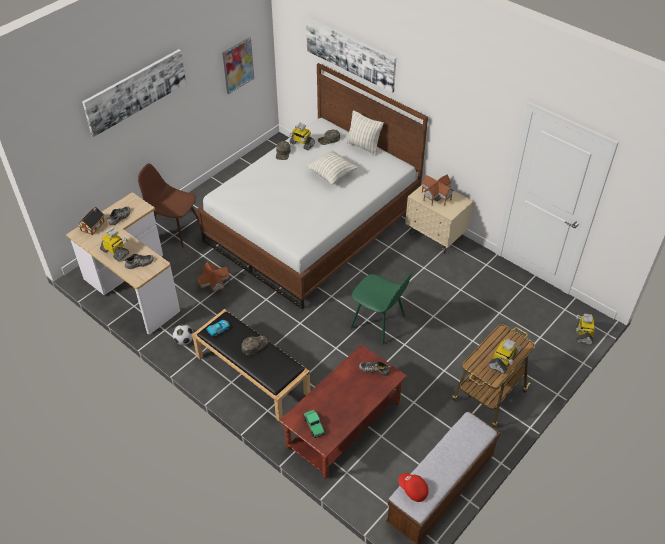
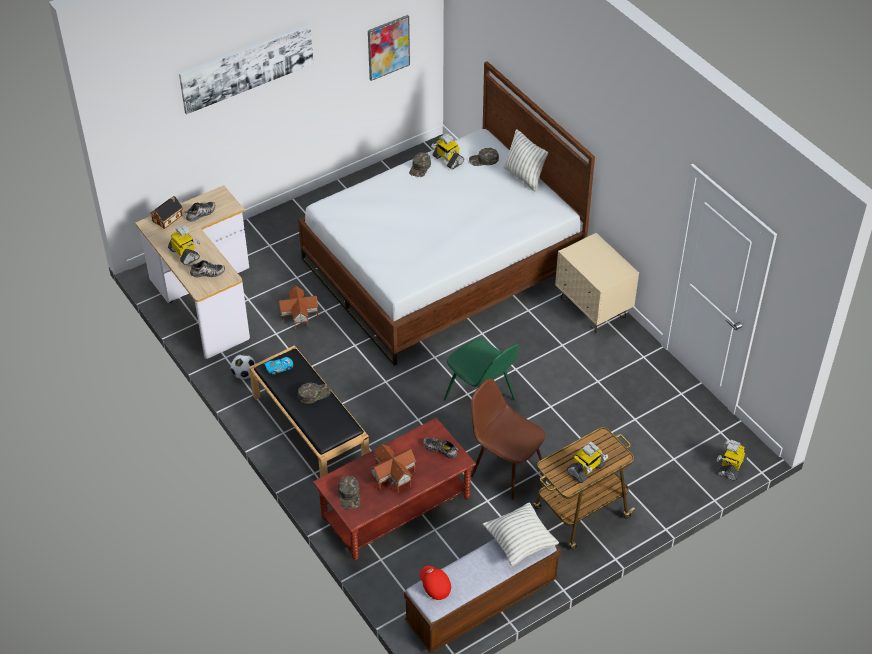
camera: 15 degrees right, 0 degrees up
brown chair [138,163,199,248] -> brown chair moved to [471,378,545,500]
toy car [303,410,325,438] -> green cap [338,476,360,509]
picture [306,17,396,93] -> none
pillow [306,150,358,185] -> pillow moved to [483,502,559,566]
toy house [422,174,453,206] -> toy house moved to [369,444,416,493]

